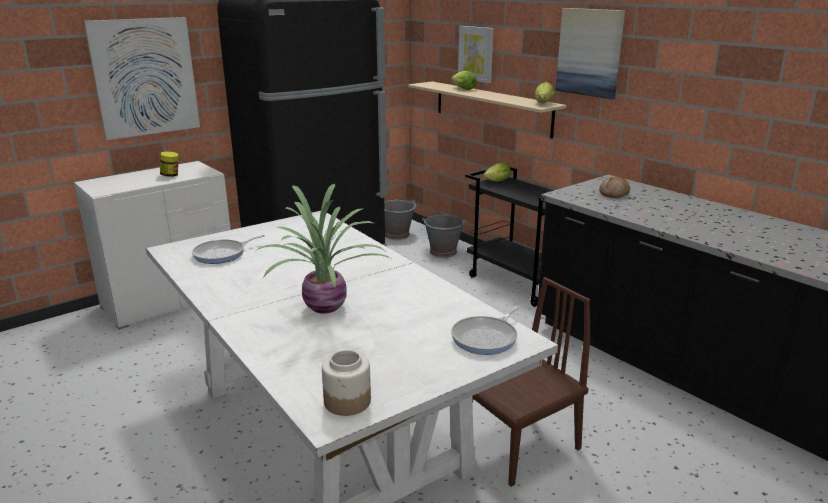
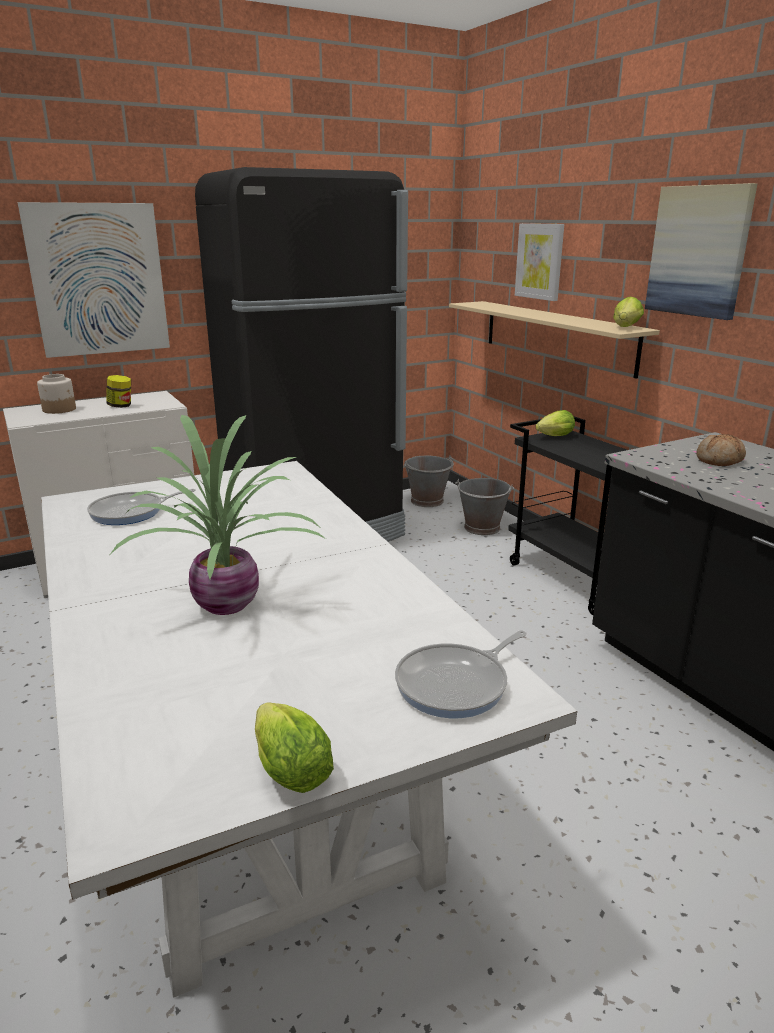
camera: 10 degrees right, 0 degrees up
jar [322,350,371,416] -> jar moved to [37,374,76,414]
lettuce [451,71,477,90] -> lettuce moved to [255,702,334,793]
brown chair [472,277,591,487] -> none

